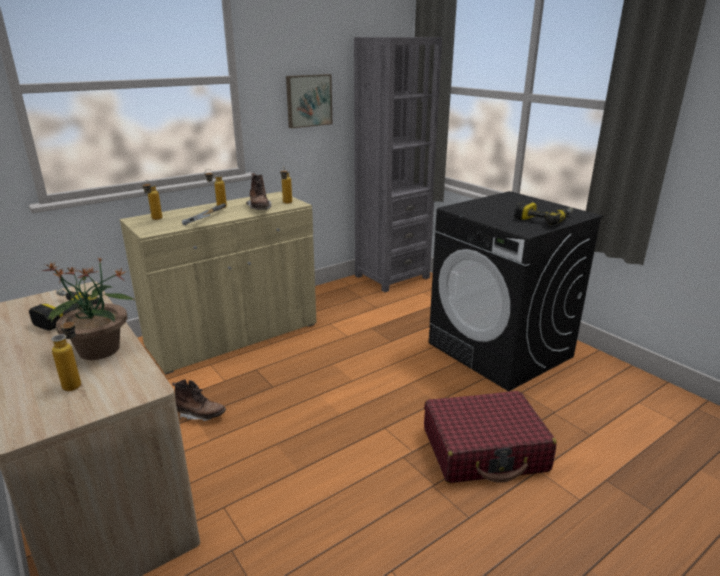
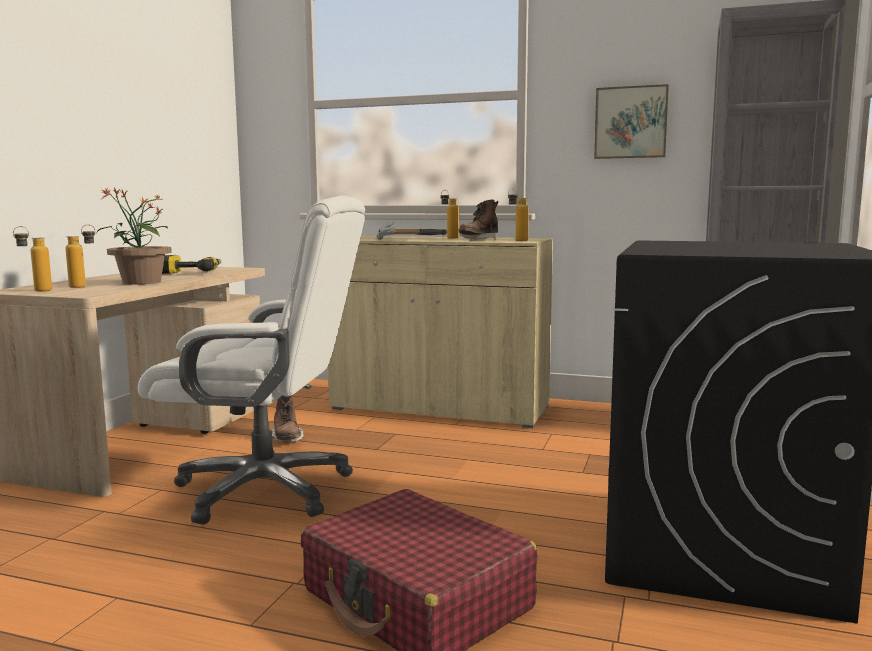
camera: 55 degrees right, 15 degrees down
bottle [143,180,162,220] -> bottle moved to [13,226,52,291]
power drill [514,201,573,225] -> none
none -> white office chair [138,196,365,525]

